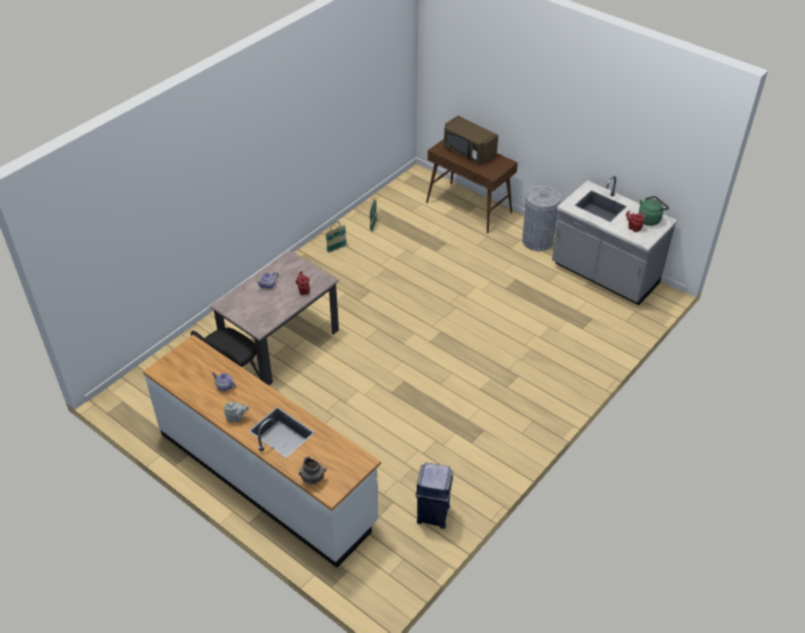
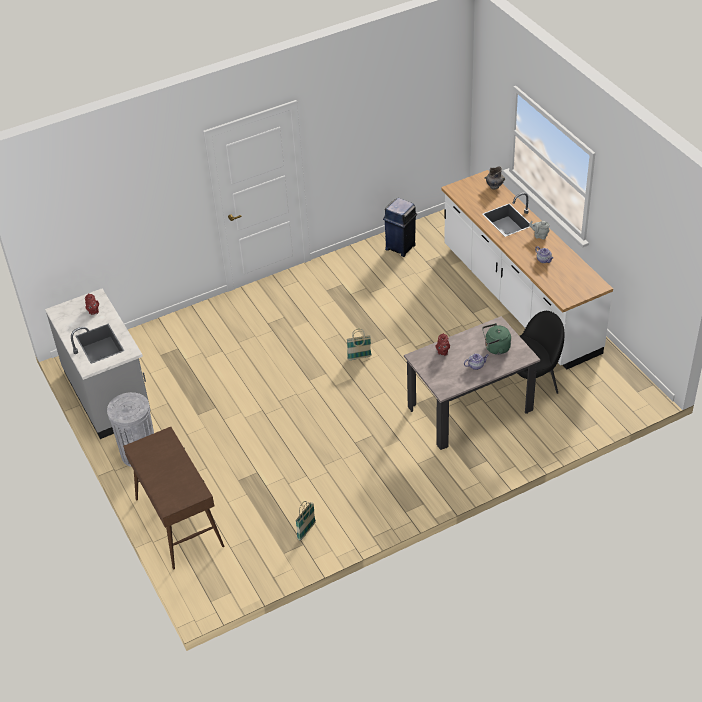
camera: 155 degrees left, 0 degrees up
basket [325,221,347,253] -> basket moved to [346,329,372,360]
brown microwave [444,116,498,164] -> none
green kettle [638,196,669,226] -> green kettle moved to [482,323,511,355]

